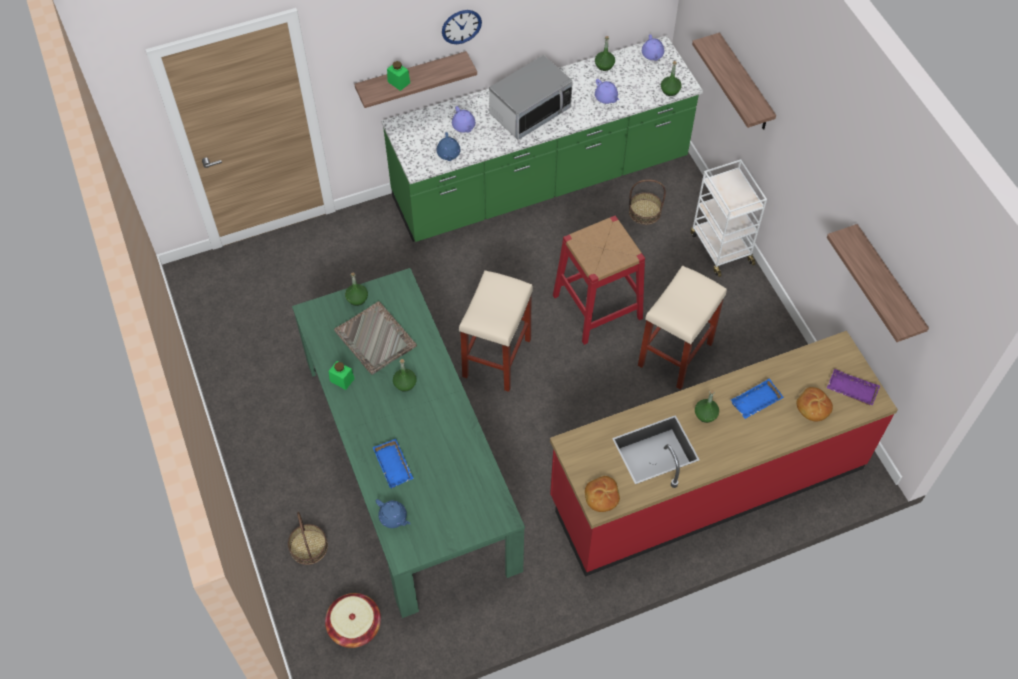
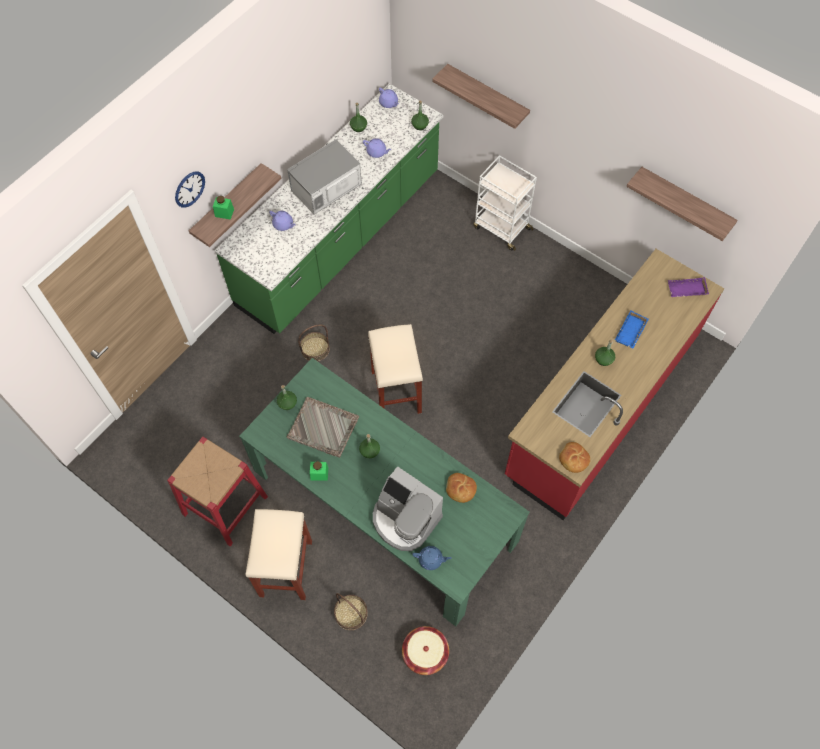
camera: 30 degrees left, 5 degrees up
blue tray [373,439,414,488] -> coffee machine [373,466,443,551]
blue teapot [436,132,460,161] -> none
wall clock [442,10,482,44] -> wall clock moved to [175,172,205,208]
microwave [489,55,573,140] -> microwave turned 150 degrees counterclockwise [287,139,362,214]
red stool [553,216,645,345] -> red stool moved to [167,437,268,546]
basket [629,180,666,225] -> basket moved to [298,324,330,361]
beige stool [638,265,727,390] -> beige stool moved to [246,509,312,600]
bread [796,387,833,421] -> bread moved to [446,473,477,503]

